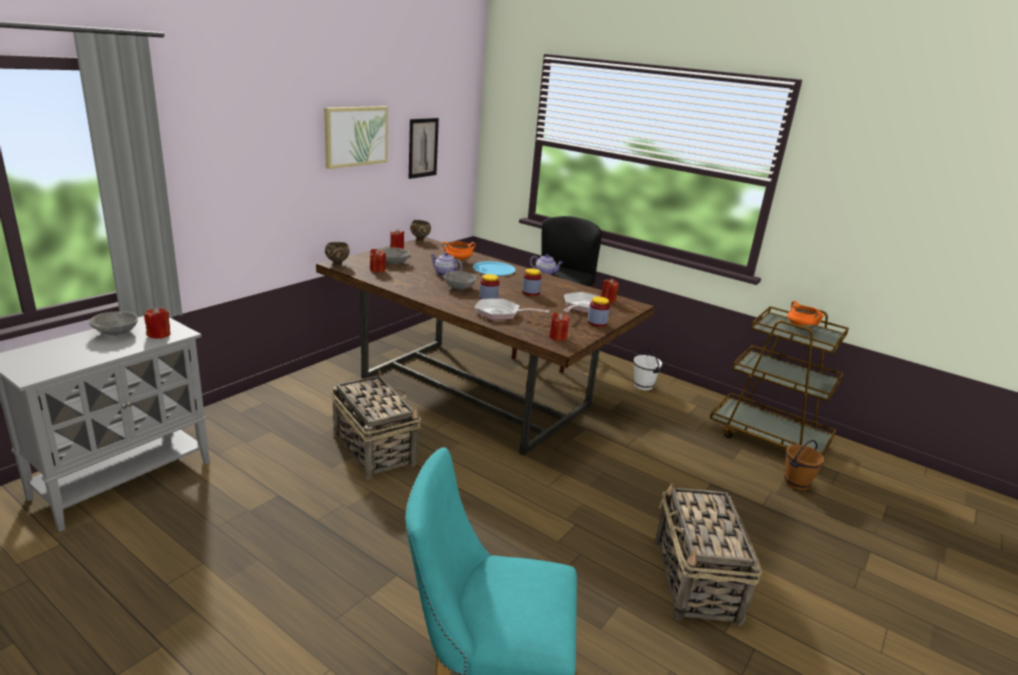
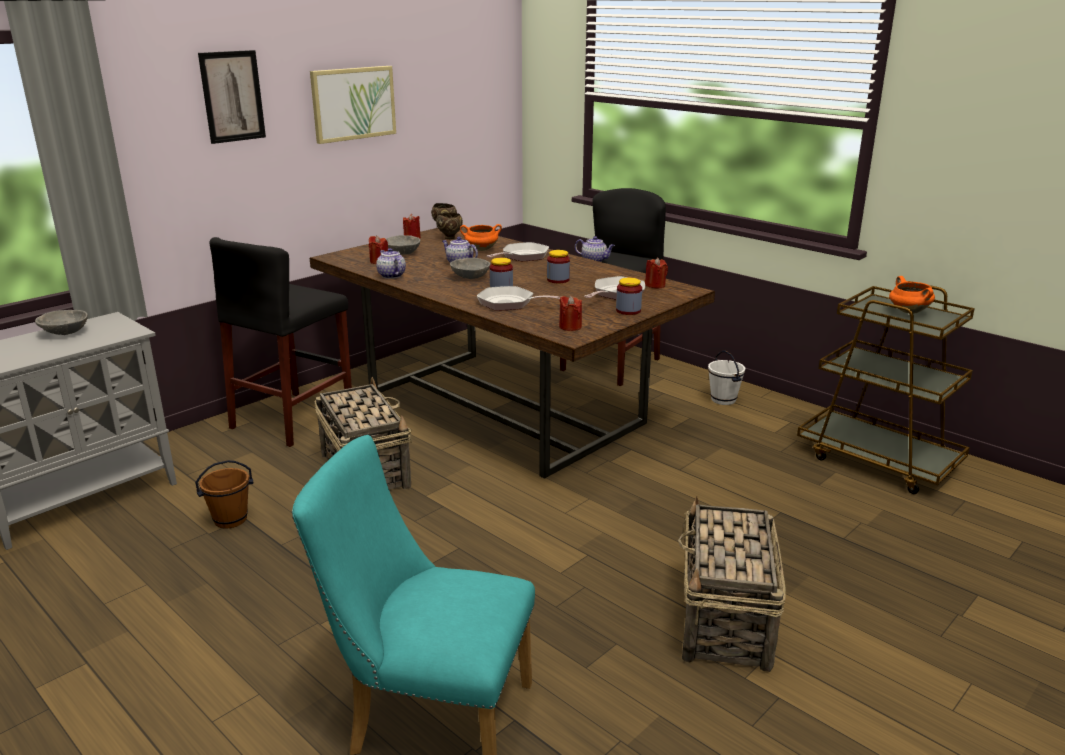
camera: 10 degrees right, 0 degrees up
red candle [144,307,170,339] -> none
brown bowl [325,242,350,266] -> brown bowl moved to [436,213,463,239]
picture [409,118,439,179] -> picture moved to [198,50,266,144]
blue plate [473,261,516,276] -> frying pan [486,242,549,261]
brown bucket [784,440,825,491] -> brown bucket moved to [195,460,253,529]
none -> black stool [209,237,352,447]
none -> teapot [376,248,406,279]

